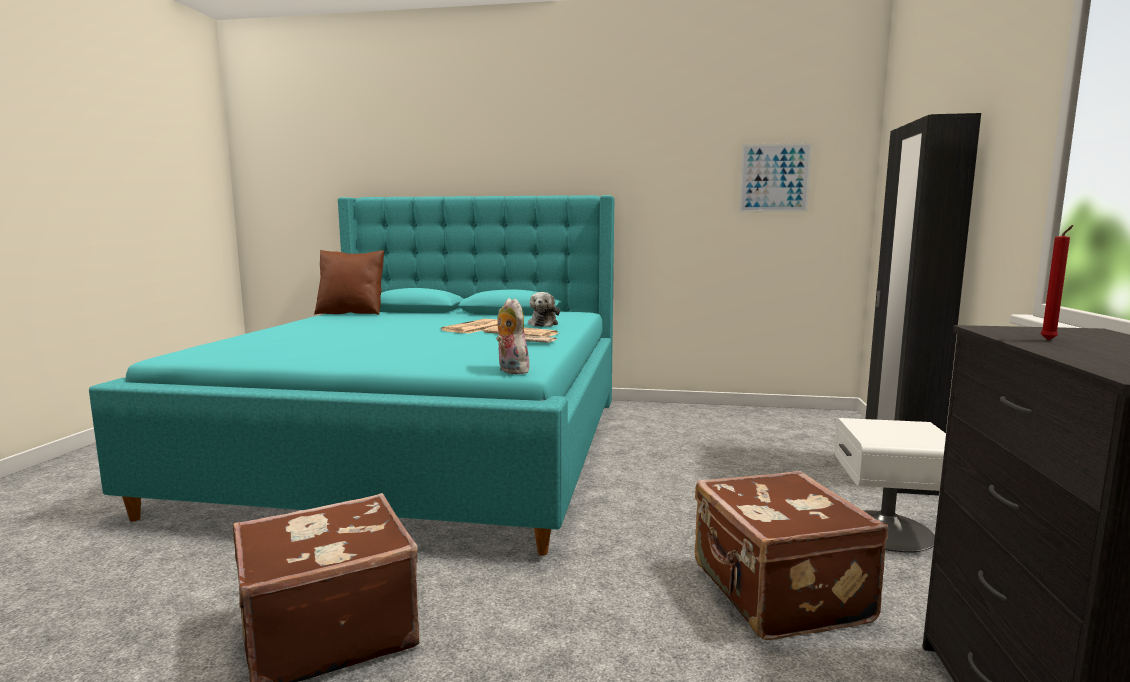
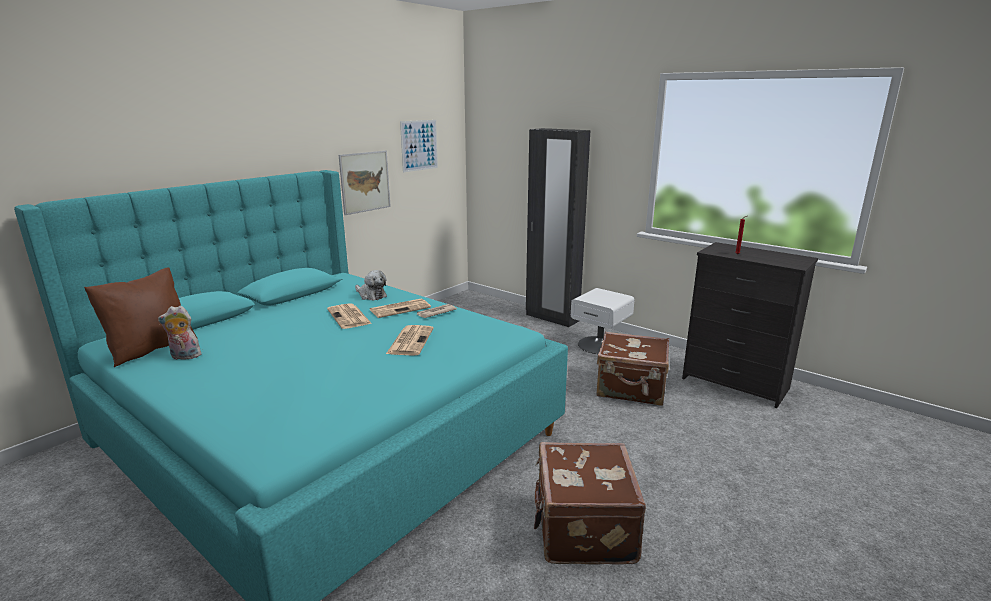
camera: 60 degrees left, 10 degrees up
plush toy [496,298,529,374] -> plush toy moved to [158,305,205,360]
none -> picture [339,151,391,215]
none -> newspaper [386,325,433,356]

